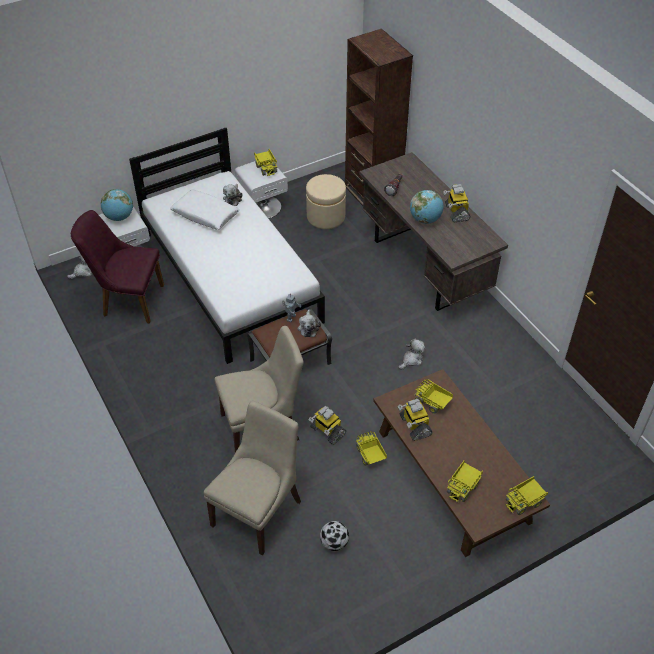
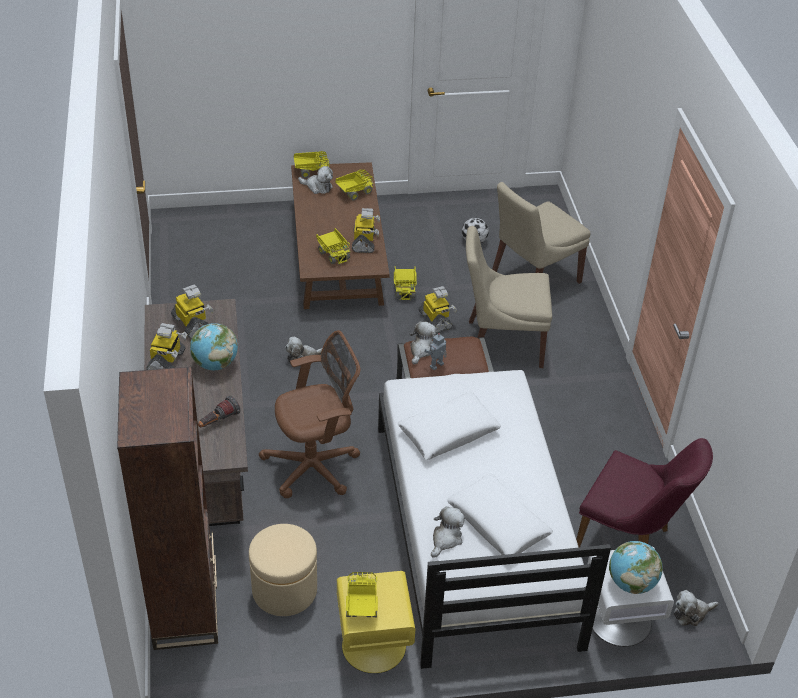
camera: 160 degrees left, 5 degrees down
white nightstand [235,161,288,219] -> yellow nightstand [337,571,415,674]
none -> toy robot [171,285,214,339]
none -> brown office chair [259,330,360,498]
none -> plush toy [298,166,333,194]
none -> white pillow [398,392,501,460]

